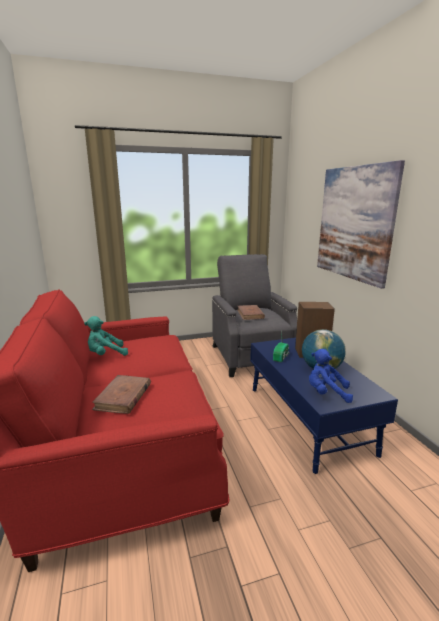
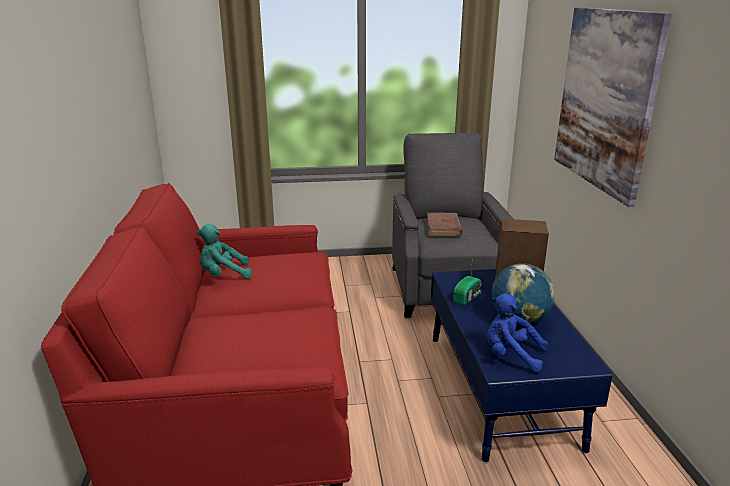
camera: 10 degrees right, 5 degrees up
brown book [92,375,151,414] -> none

